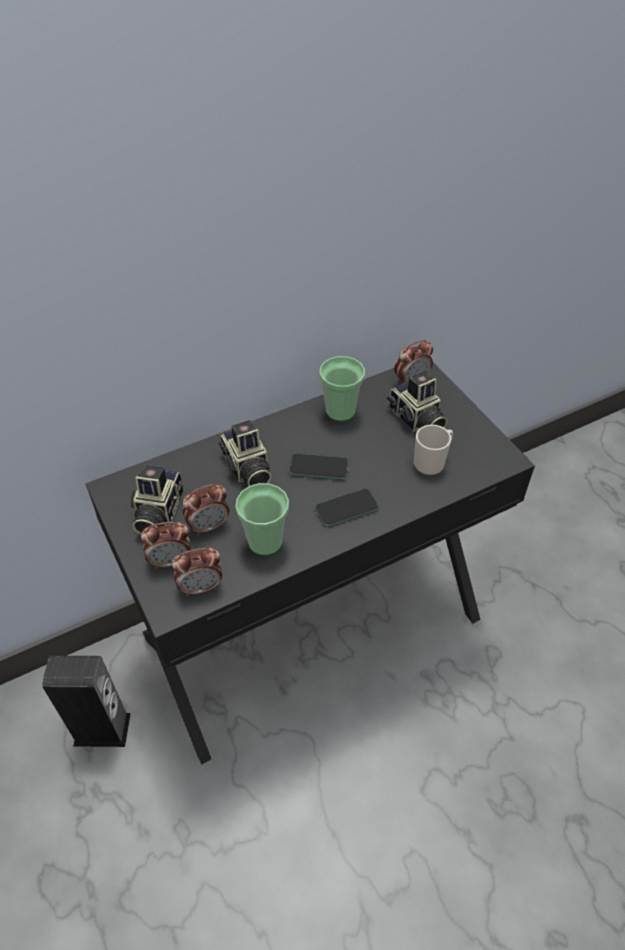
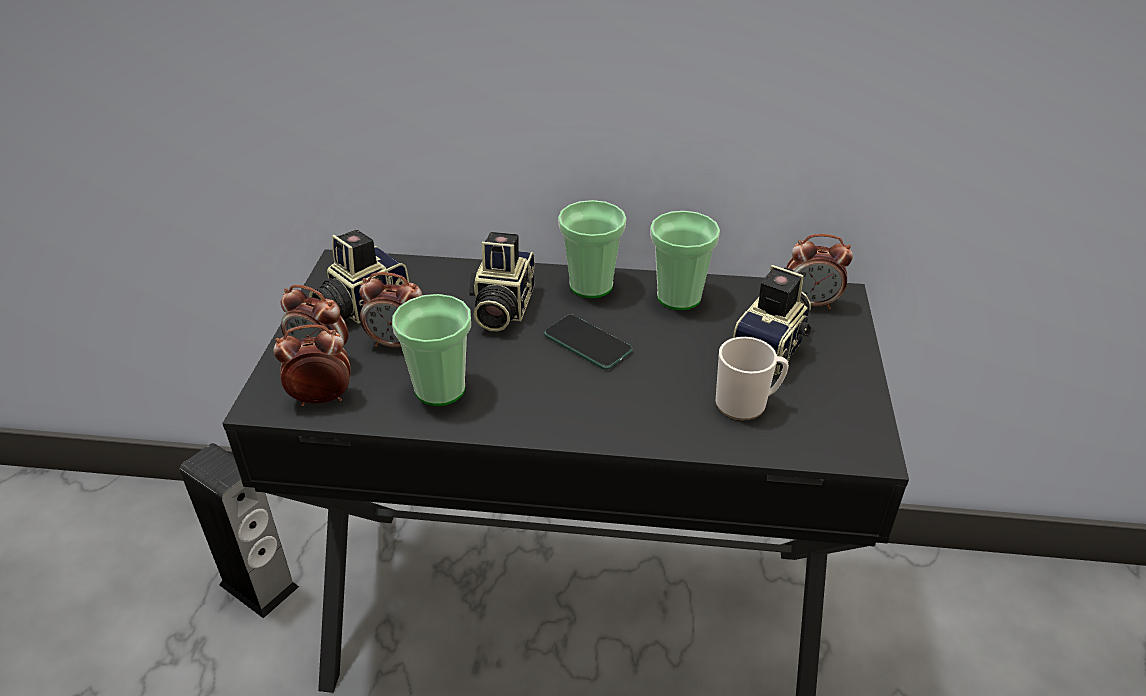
camera: 35 degrees right, 10 degrees down
alarm clock [172,548,222,596] -> alarm clock turned 150 degrees clockwise [273,325,351,406]
phone [315,488,379,527] -> none
camera [387,371,448,432] -> camera turned 150 degrees counterclockwise [733,265,812,375]
none -> cup [558,200,626,298]

